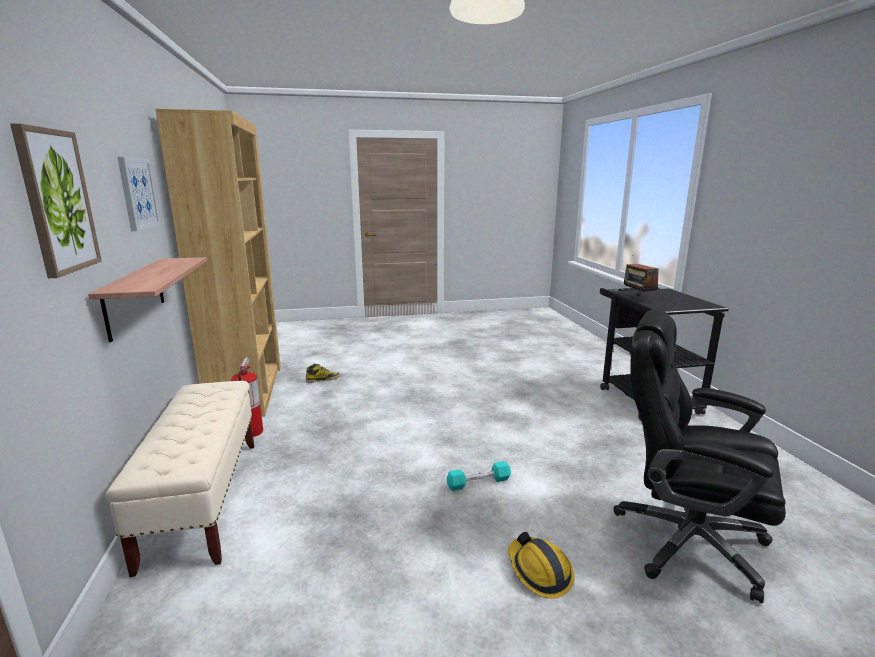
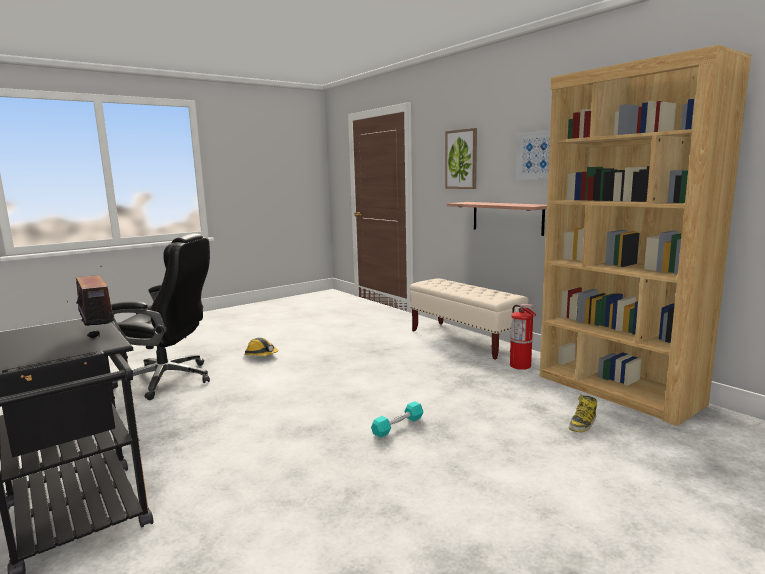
camera: 155 degrees right, 5 degrees down
turquoise dumbbell [447,461,511,491] -> turquoise dumbbell moved to [371,401,423,438]

